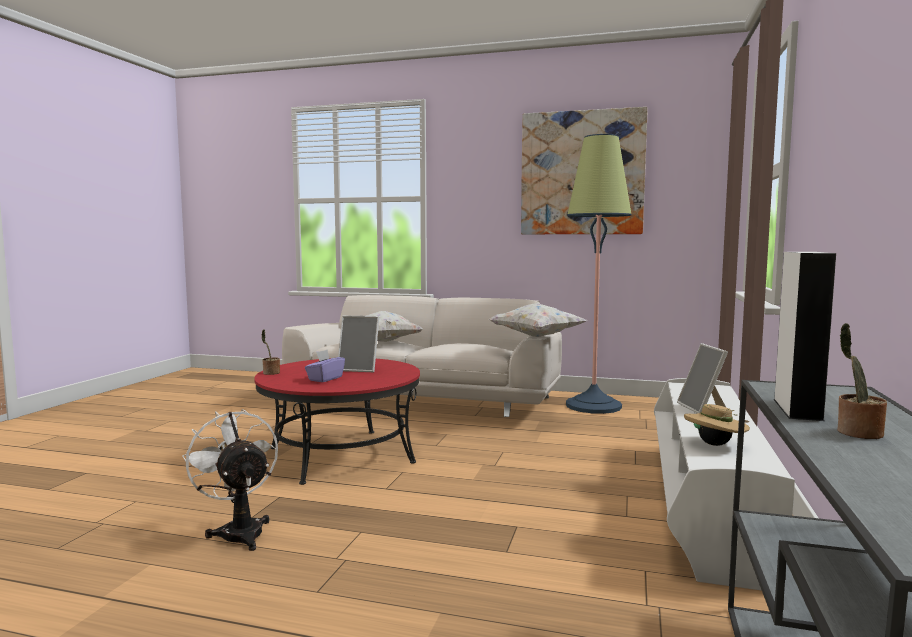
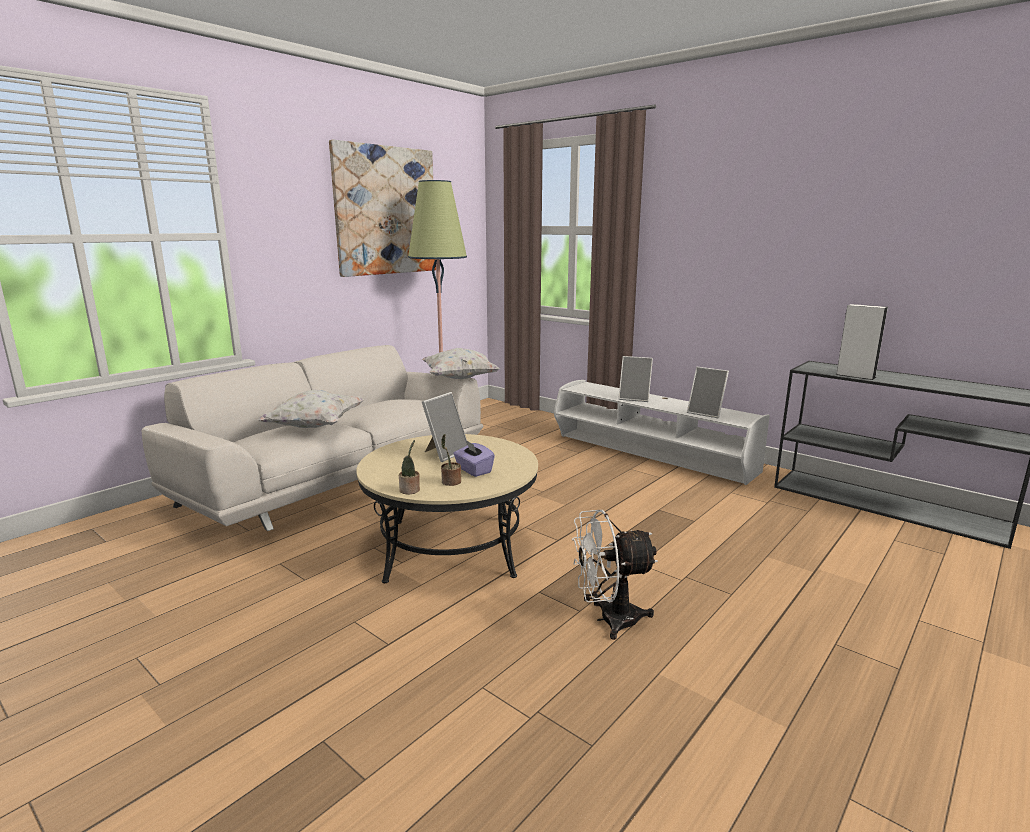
camera: 65 degrees left, 10 degrees up
red coffee table [254,358,420,485] -> beige coffee table [356,434,538,583]
beige hat [684,404,750,446] -> picture frame [687,367,729,418]
potted plant [837,323,887,439] -> potted plant moved to [441,434,461,486]

